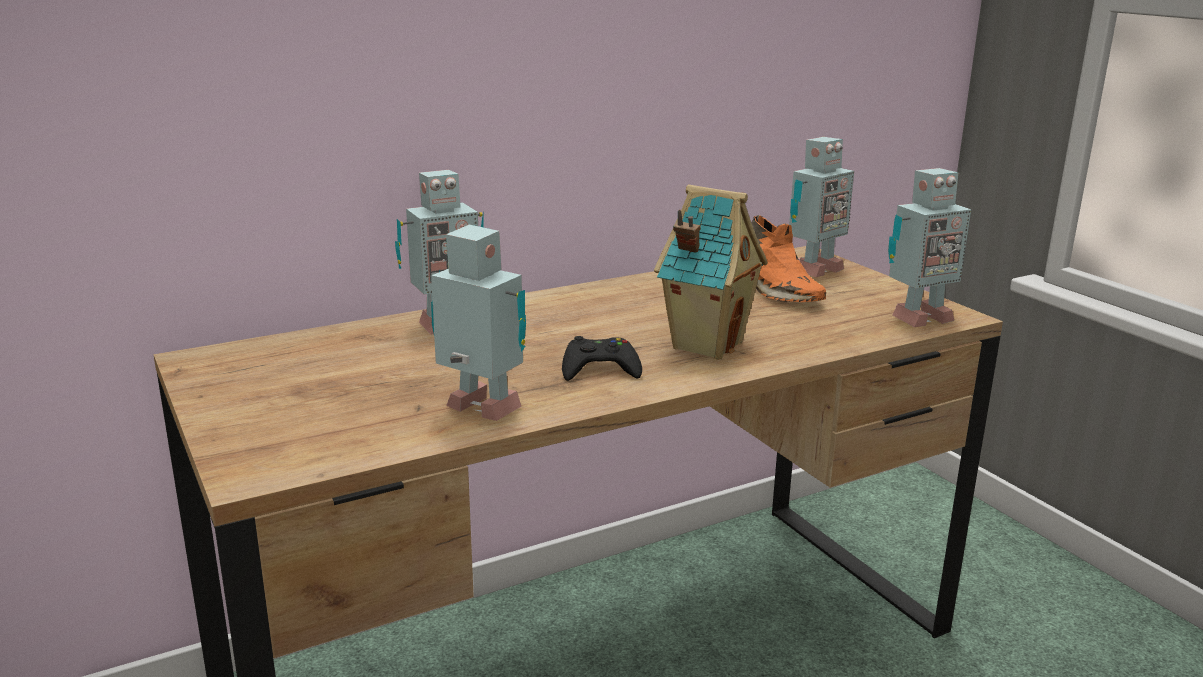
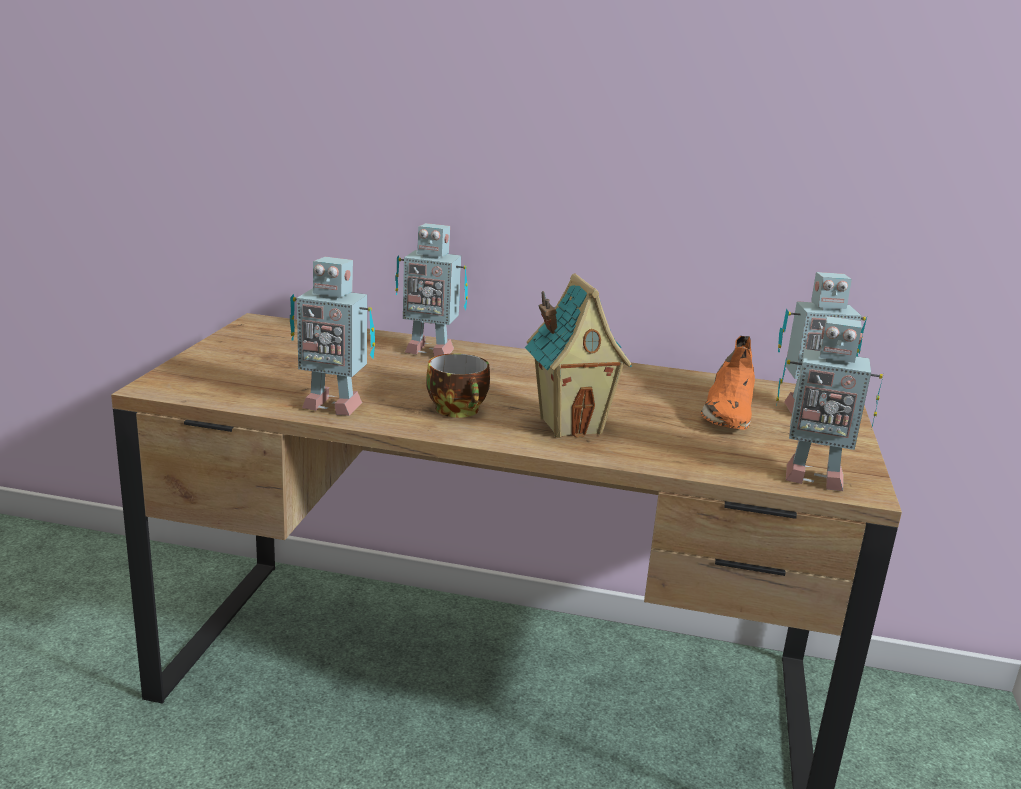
camera: 40 degrees right, 0 degrees up
toy robot [431,225,526,421] -> toy robot turned 120 degrees clockwise [290,257,375,416]
black game controller [562,336,642,381] -> cup [426,353,490,418]

